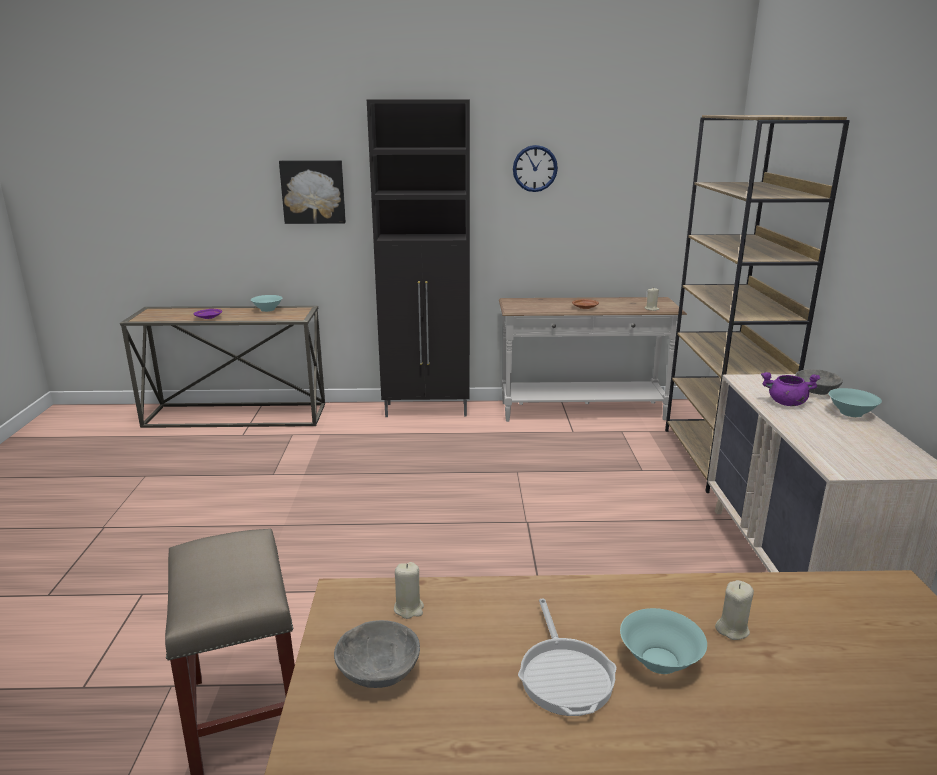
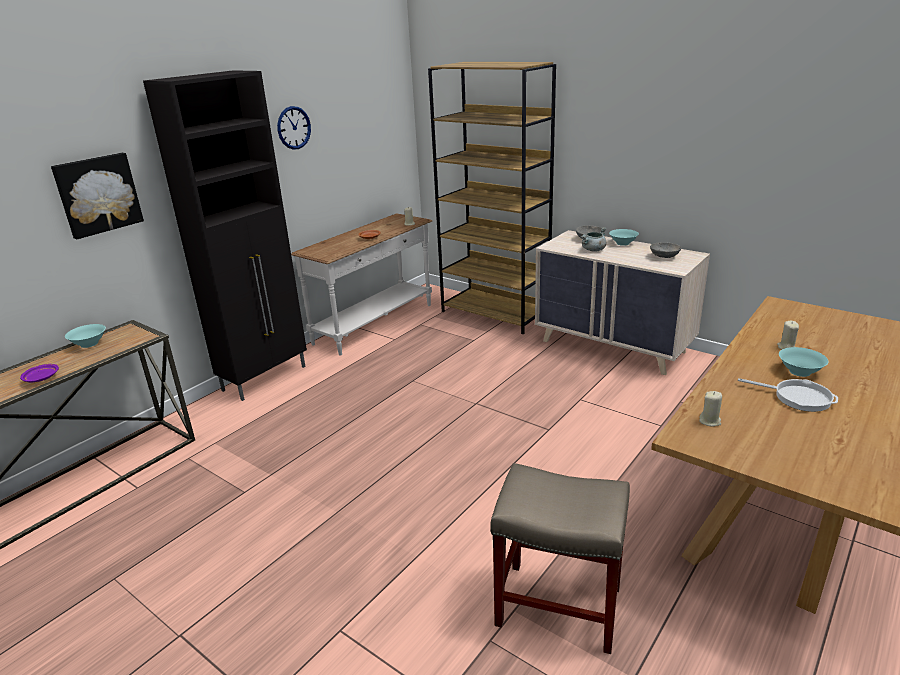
camera: 50 degrees left, 5 degrees up
grey bowl [334,620,420,688] -> grey bowl moved to [650,242,681,258]
purple cooking pot [761,372,820,406] -> grey cooking pot [580,227,606,252]

